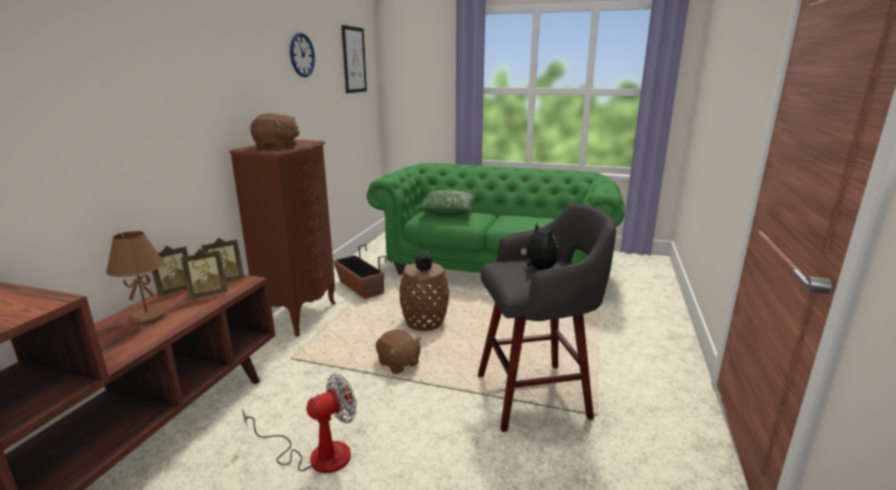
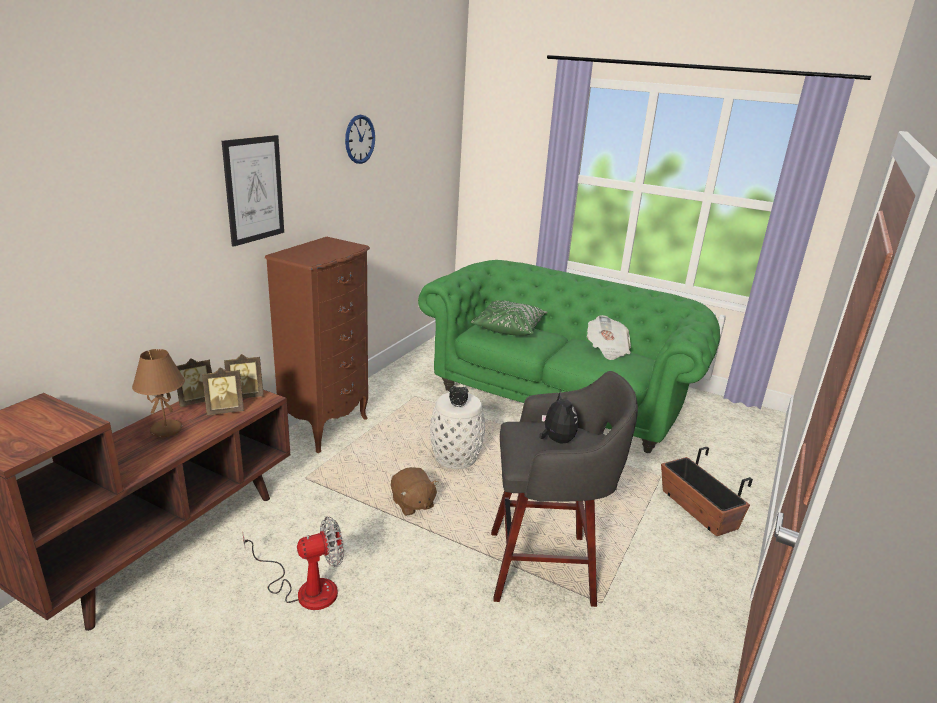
camera: 10 degrees right, 5 degrees up
brown plush toy [250,113,300,149] -> none
planter [333,244,386,299] -> planter moved to [661,447,753,536]
picture [341,25,367,93] -> picture moved to [222,135,284,247]
brown stool [399,263,449,331] -> white stool [430,393,485,469]
none -> newspaper [587,315,631,360]

